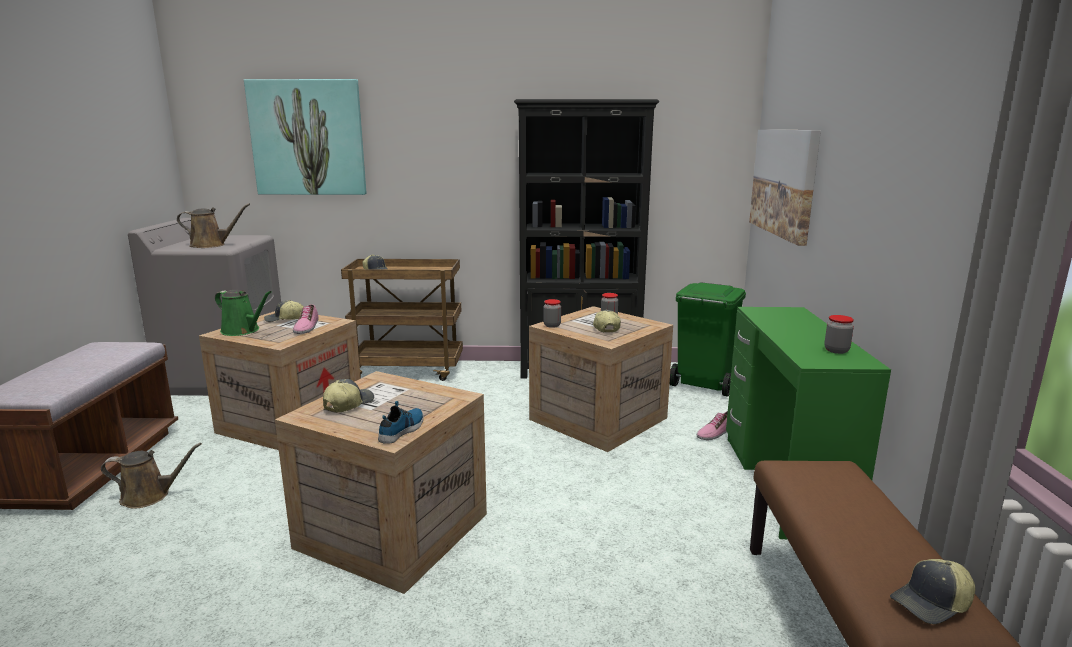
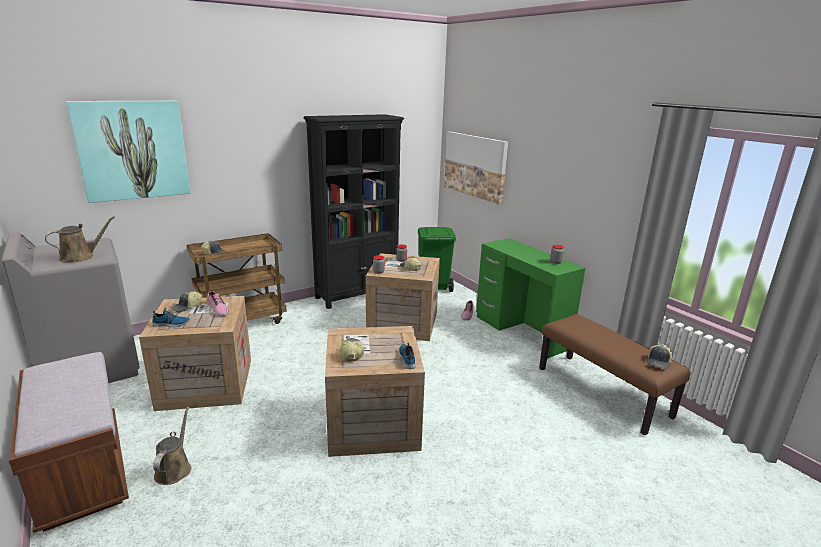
camera: 35 degrees left, 5 degrees up
brown watering can [101,443,202,509] -> brown watering can turned 45 degrees counterclockwise [153,406,191,485]
green watering can [215,290,272,336] -> shoe [152,307,190,327]

